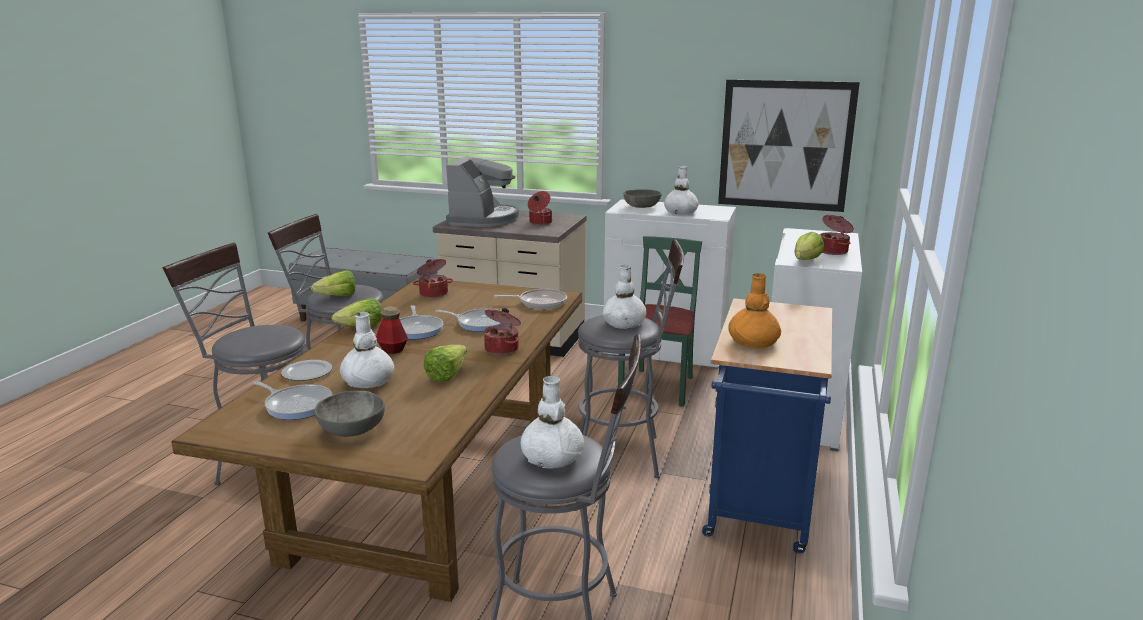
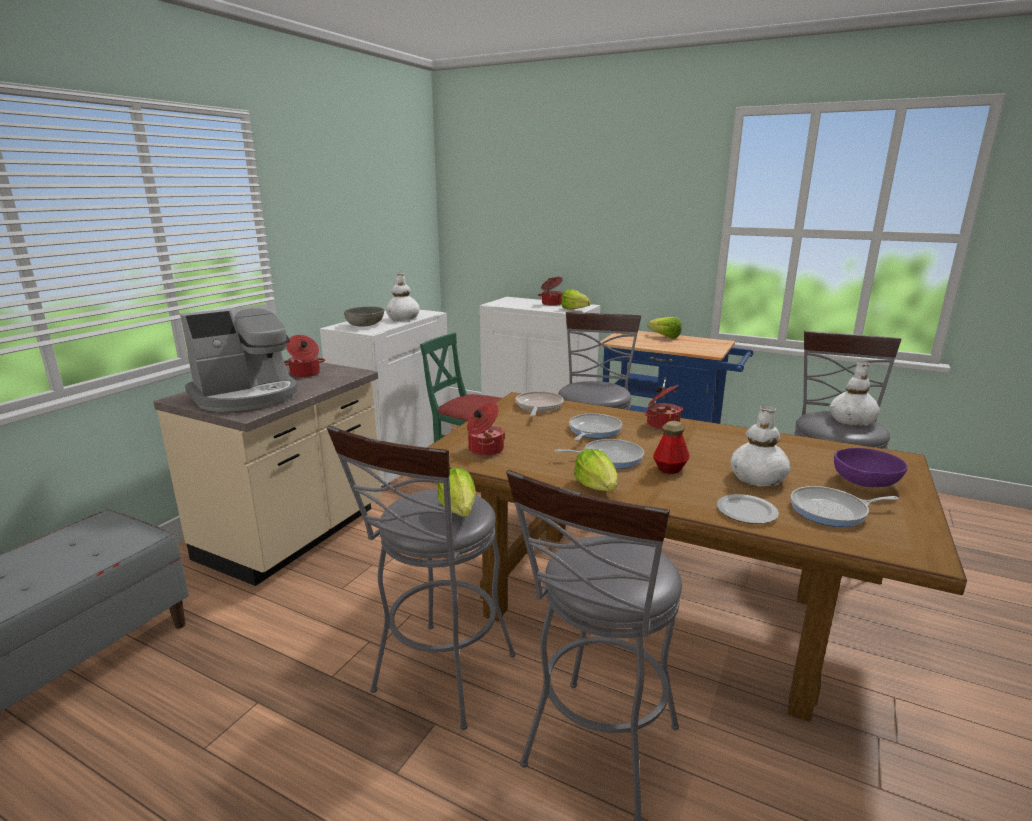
camera: 80 degrees left, 0 degrees up
frying pan [254,381,333,420] -> frying pan turned 135 degrees counterclockwise [791,486,899,527]
grey bowl [315,391,385,437] -> purple bowl [834,448,908,487]
lettuce [424,345,467,382] -> lettuce moved to [648,317,682,338]
coffee machine [446,156,519,227] -> coffee machine turned 120 degrees clockwise [180,304,298,412]
white vase [602,265,646,329] -> none
picture [718,80,860,212] -> none
orange vase [728,273,781,348] -> none

